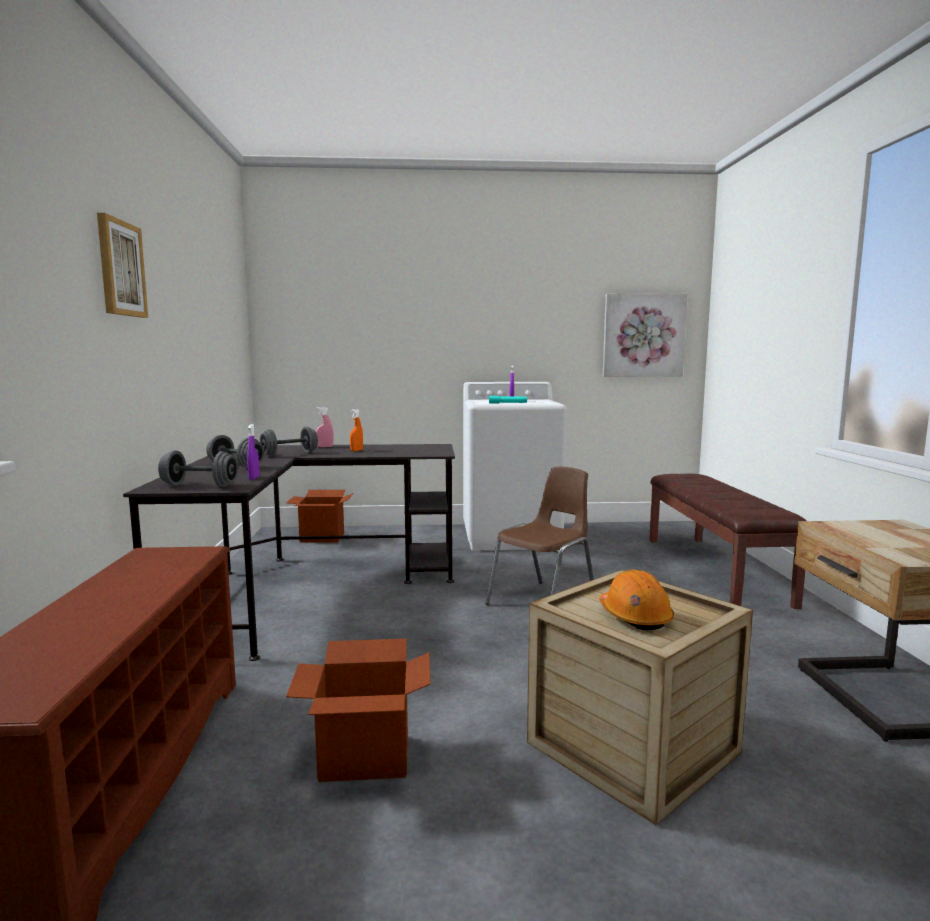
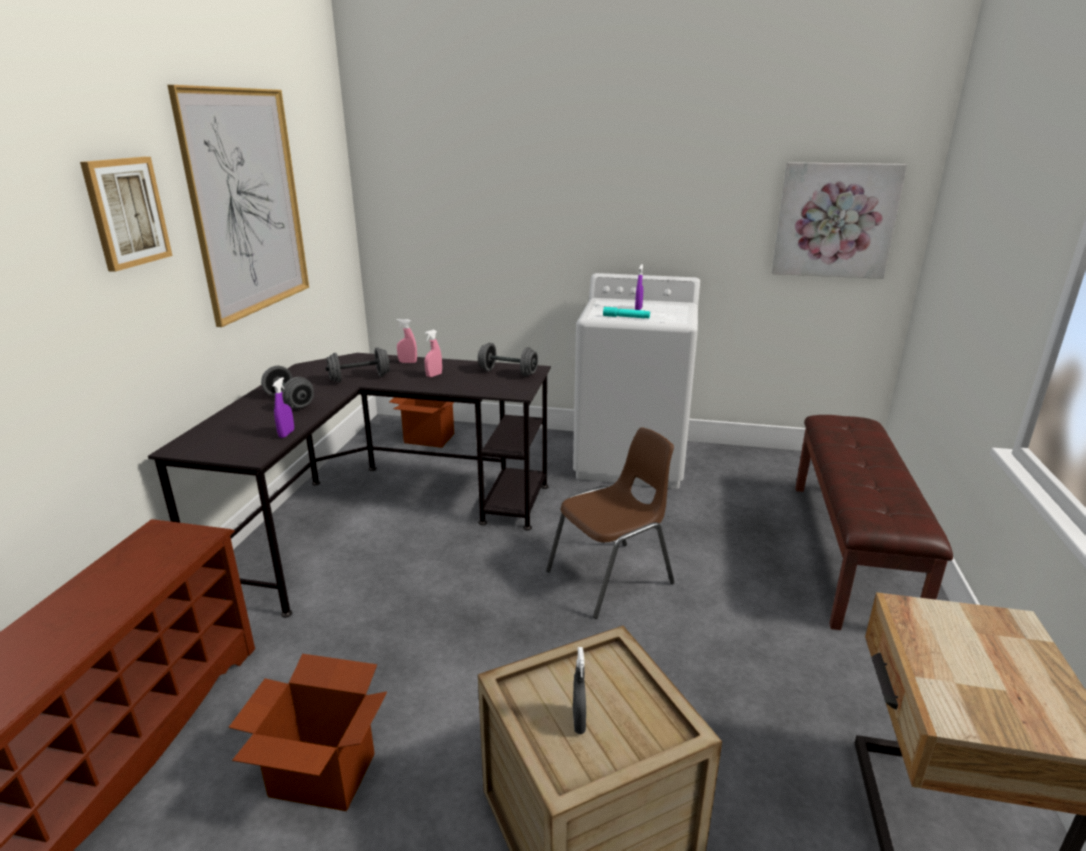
camera: 15 degrees right, 15 degrees up
grey dumbbell [158,451,238,487] -> grey dumbbell moved to [478,343,538,376]
orange spray bottle [350,409,363,451] -> pink spray bottle [425,330,442,377]
orange hard hat [599,569,674,630] -> grey spray bottle [573,647,586,734]
none -> picture [167,85,309,327]

